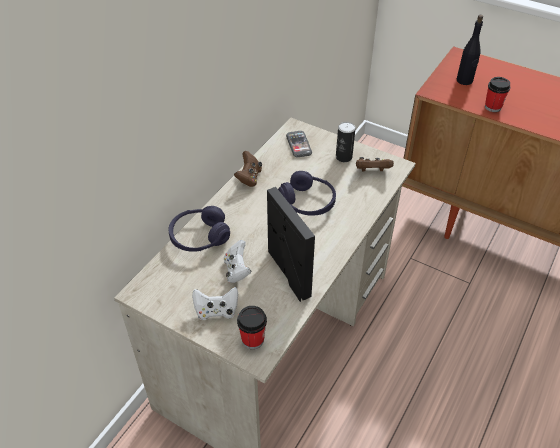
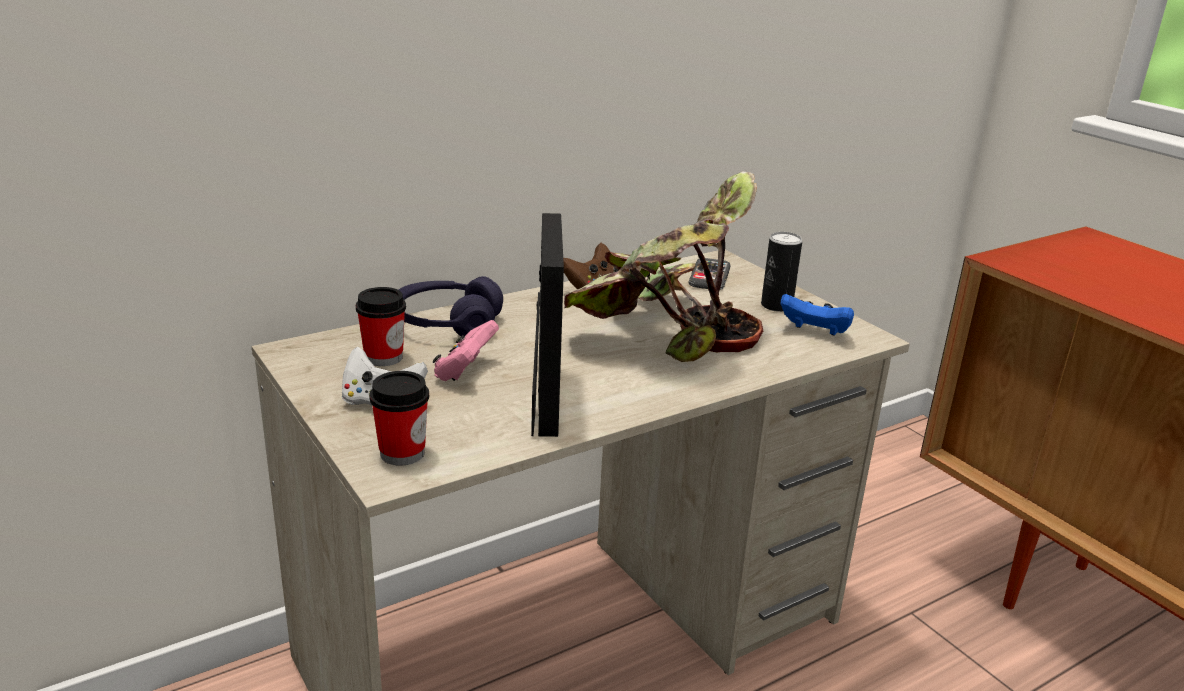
camera: 25 degrees right, 20 degrees down
white game controller [224,240,251,283] -> pink game controller [433,320,499,381]
purple headphones [278,171,336,216] -> potted plant [564,172,763,362]
brown game controller [356,157,394,172] -> blue game controller [781,294,854,336]
black bottle [457,15,483,85] -> none
cup [485,77,510,112] -> cup moved to [356,287,406,366]

